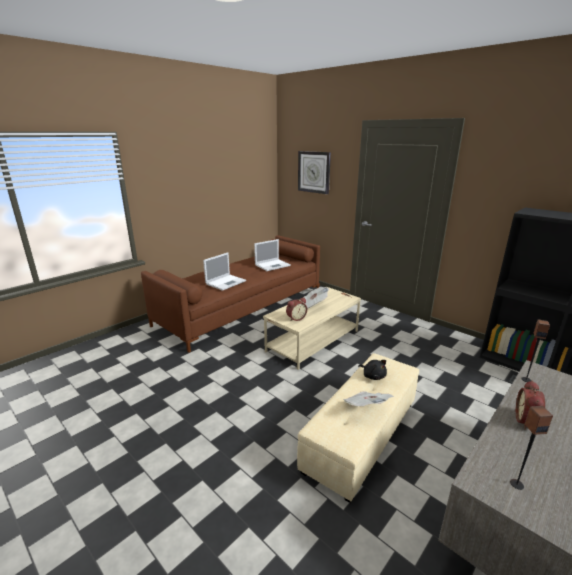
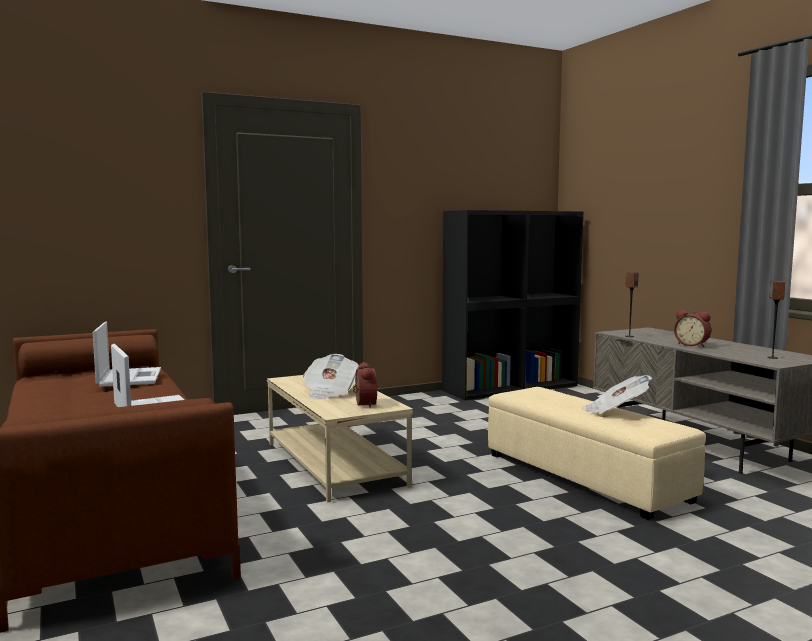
camera: 70 degrees left, 15 degrees down
wall clock [298,151,331,194] -> none
black plush toy [358,360,387,380] -> none

